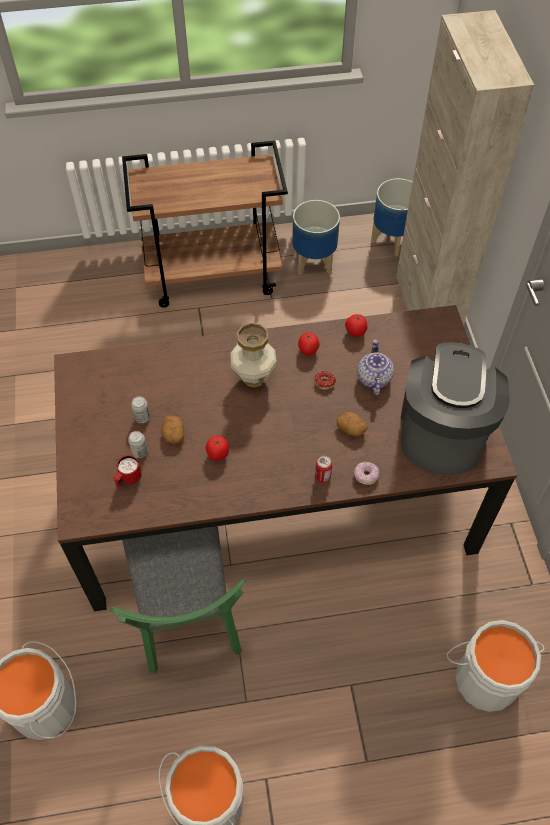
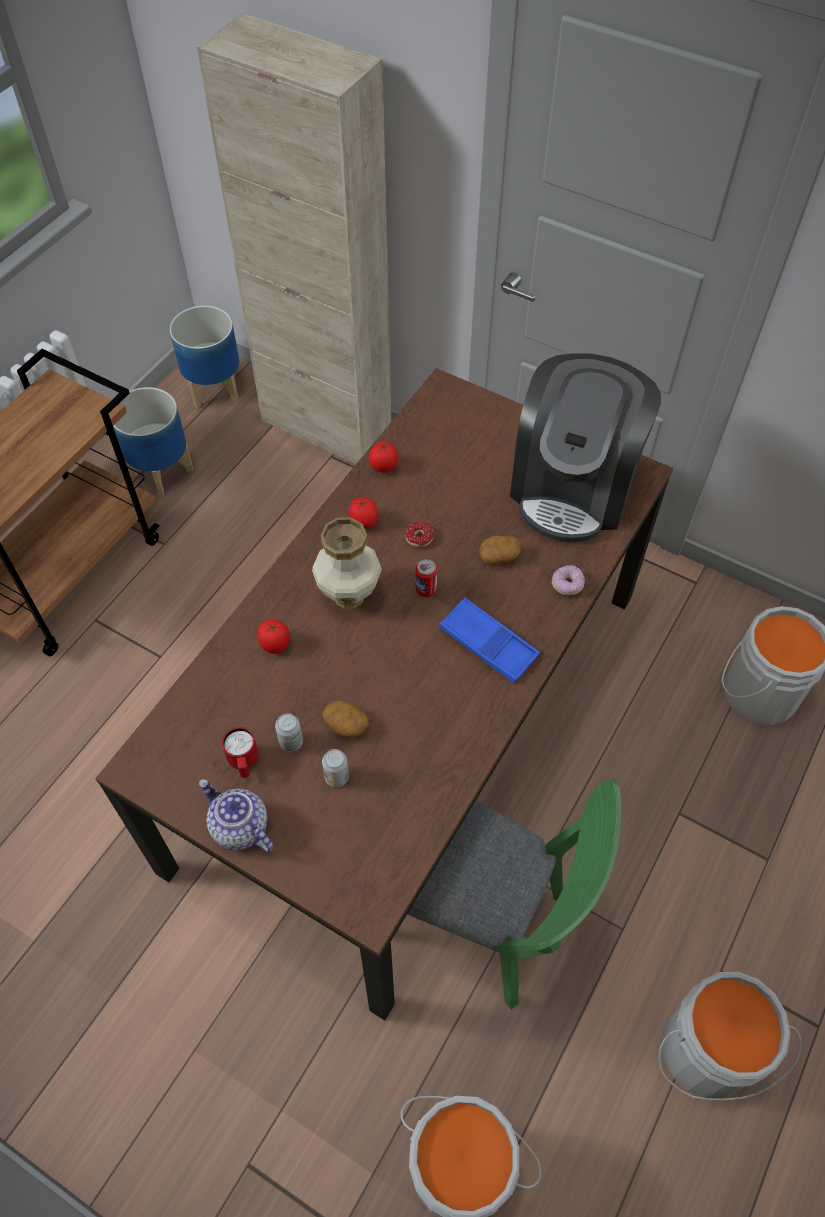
camera: 50 degrees left, 0 degrees up
red mug [114,455,142,487] -> red mug moved to [222,727,258,778]
tomato [206,435,229,461] -> tomato moved to [257,619,290,654]
can [315,456,332,483] -> can moved to [415,559,437,597]
teapot [357,339,394,395] -> teapot moved to [199,779,273,852]
coffee machine [401,342,510,475] -> coffee machine turned 120 degrees counterclockwise [510,353,661,542]
none -> blue tray [439,597,540,684]

